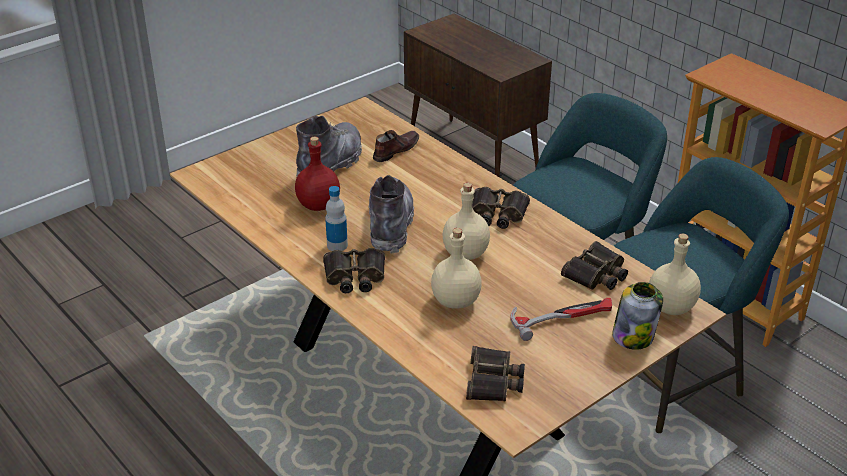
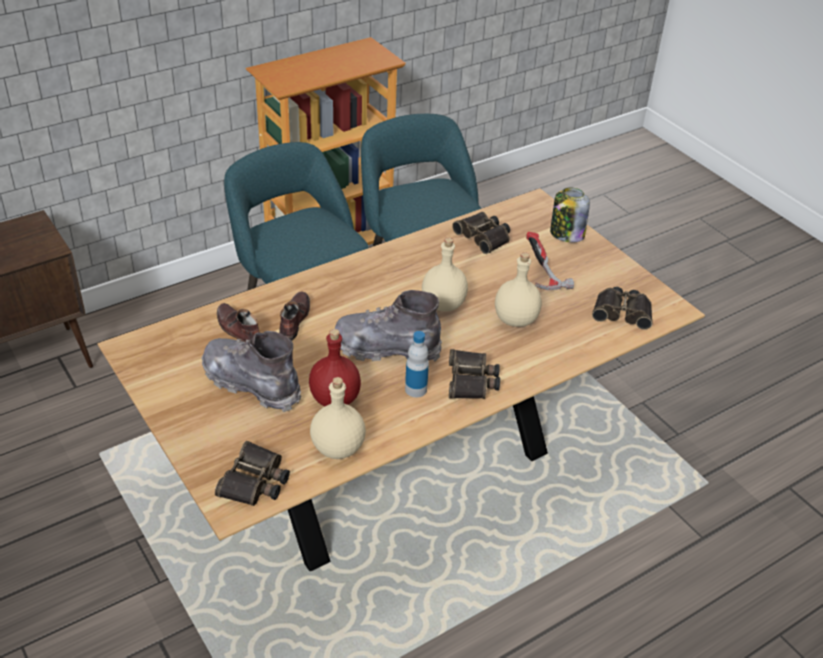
camera: 85 degrees left, 5 degrees up
binoculars [472,187,530,229] -> binoculars moved to [215,441,290,506]
beige bottle [649,234,701,315] -> beige bottle moved to [310,377,366,459]
none -> brown shoe [279,291,310,341]

